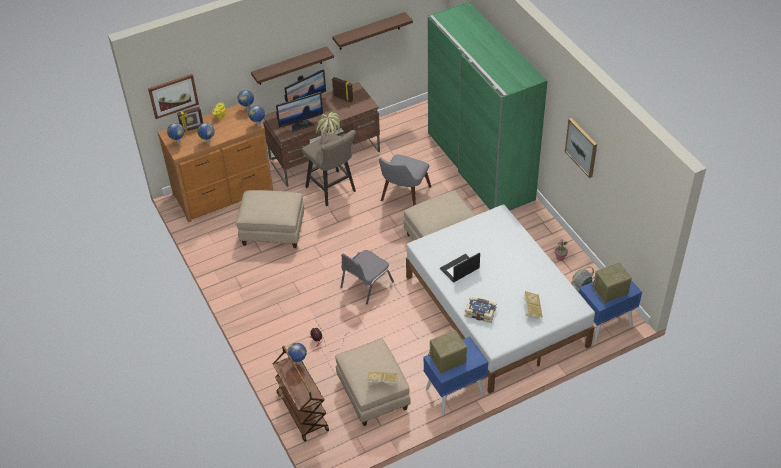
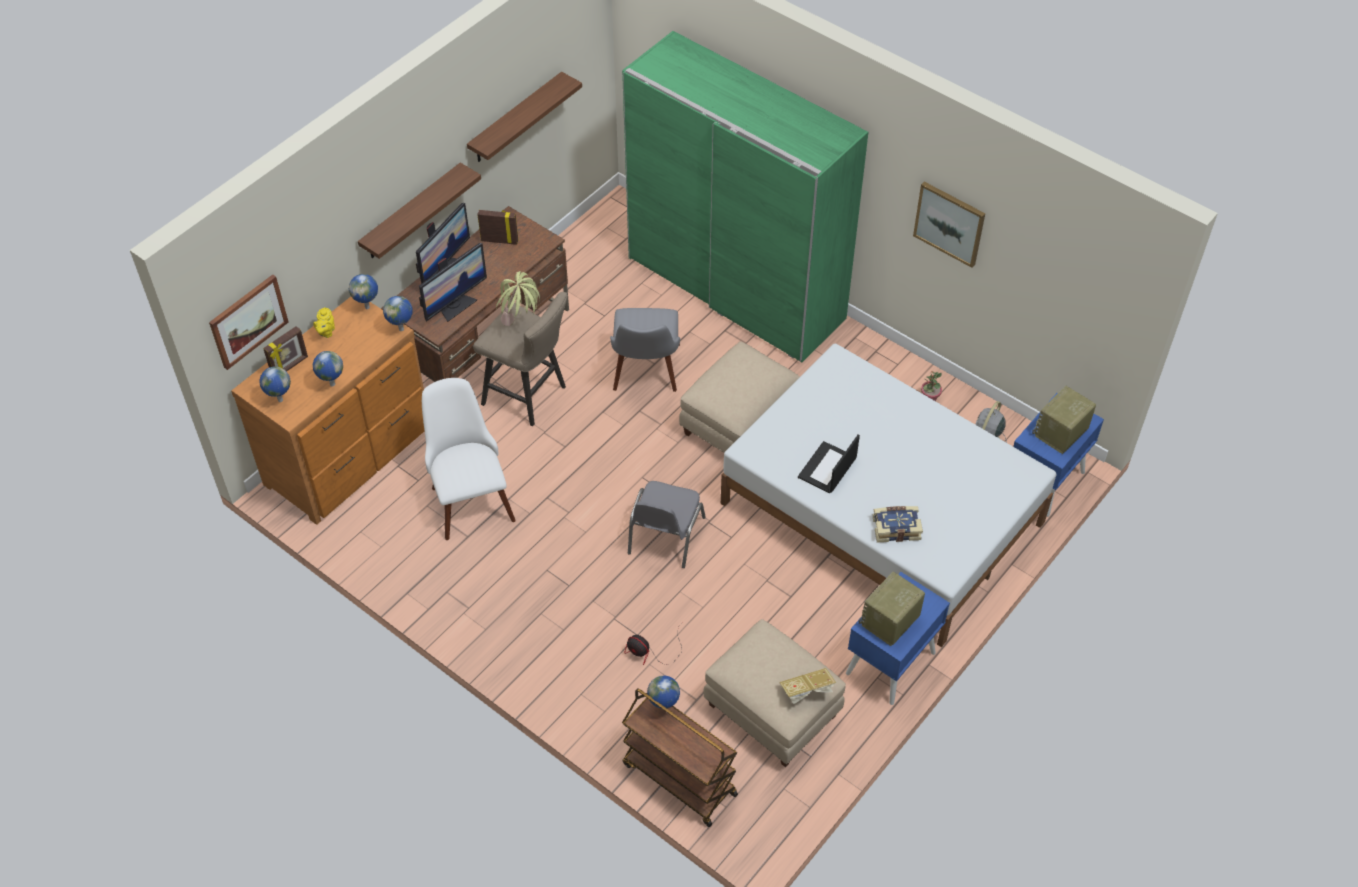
camera: 25 degrees left, 5 degrees up
beige ottoman [236,190,304,248] -> white chair [422,378,516,540]
book [523,291,543,319] -> none

